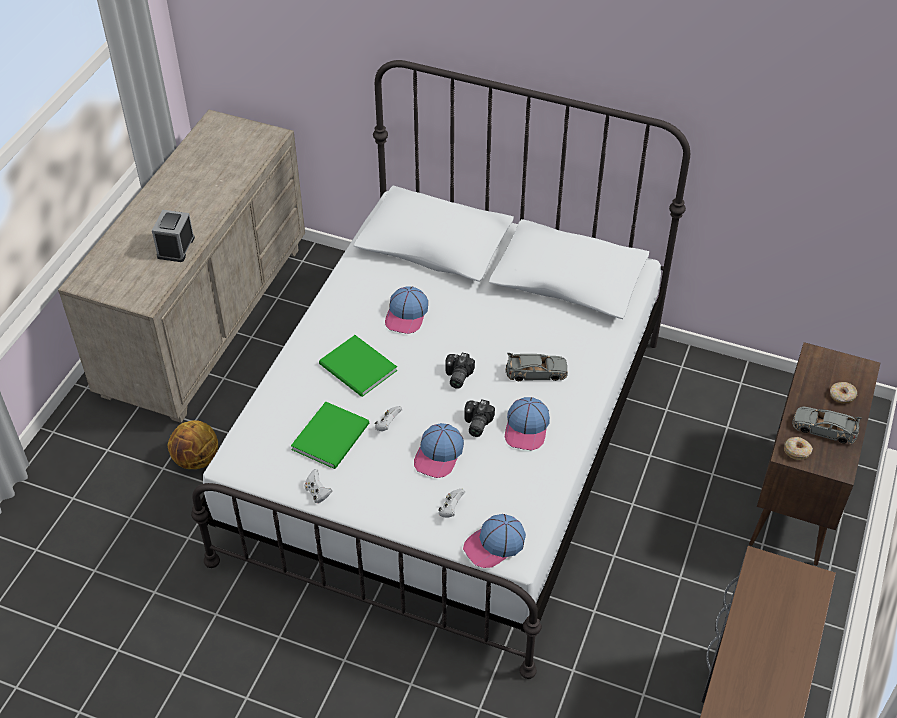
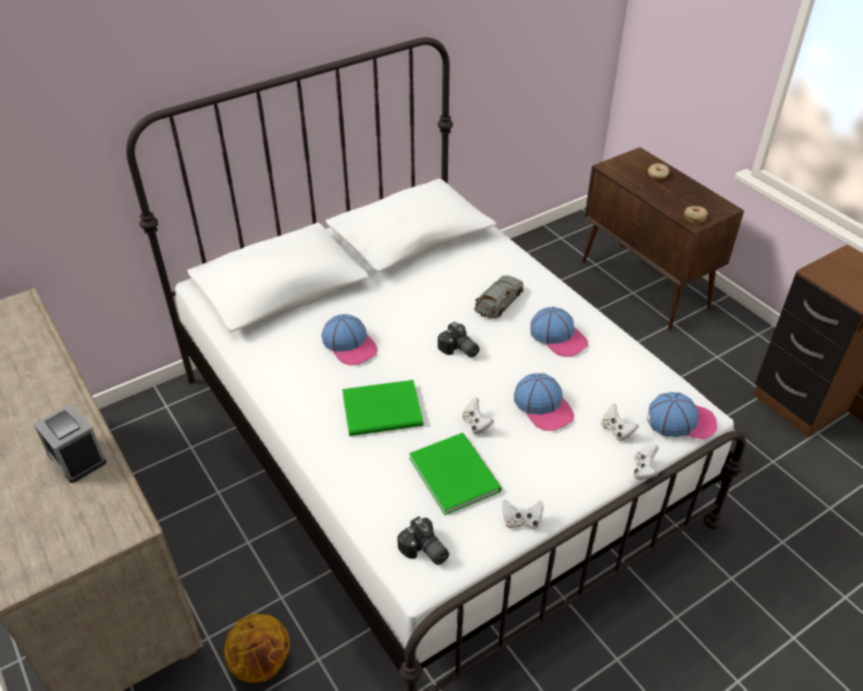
camera: 55 degrees left, 5 degrees down
cap [463,514,526,568] -> cap turned 90 degrees counterclockwise [647,392,717,439]
camera [464,400,495,437] -> camera moved to [397,516,449,565]
grey toy car [792,407,862,444] -> none
none -> white game controller [634,444,659,480]

